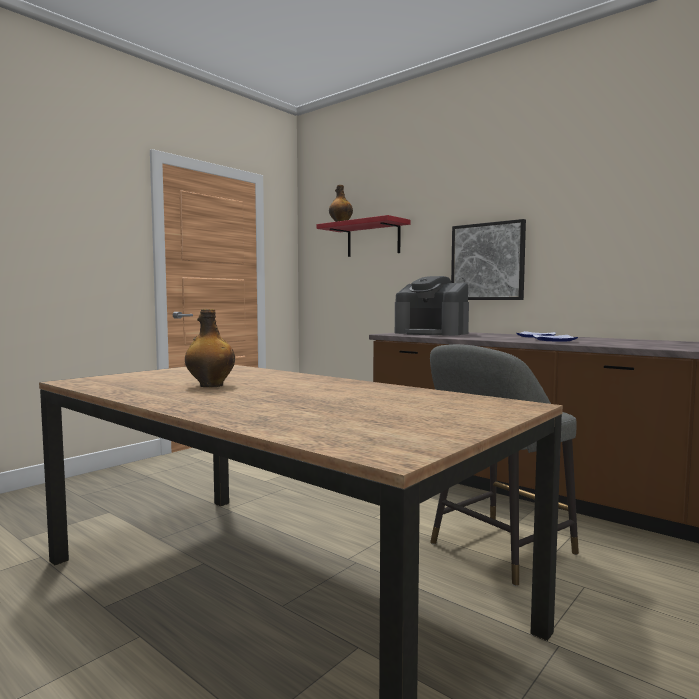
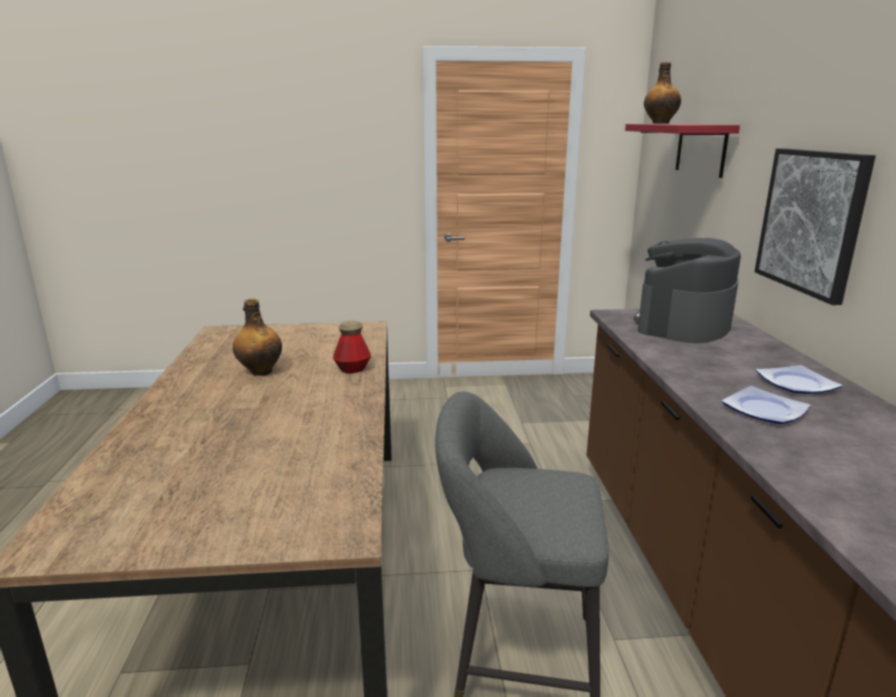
camera: 45 degrees right, 15 degrees up
coffee machine [395,276,469,336] -> coffee machine turned 45 degrees clockwise [634,238,741,343]
none -> bottle [333,321,371,373]

